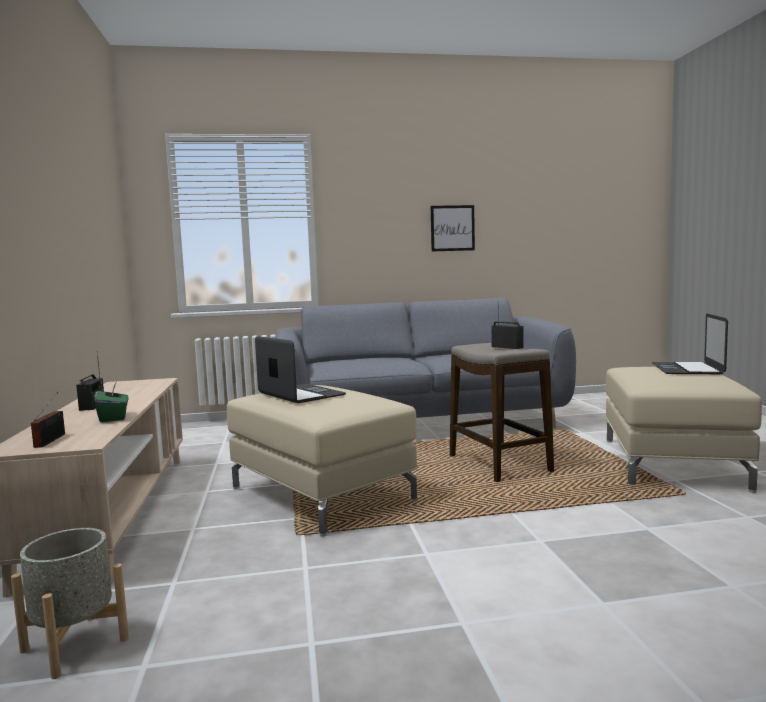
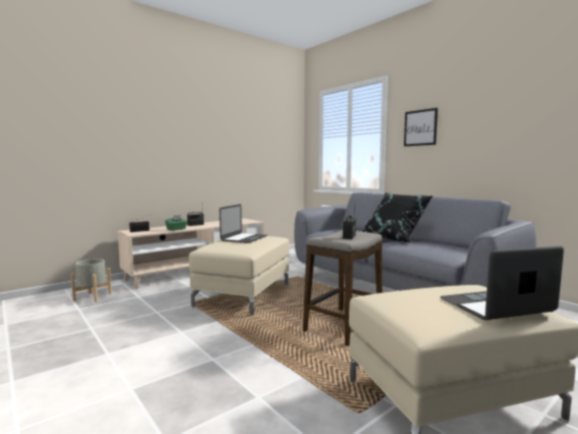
camera: 60 degrees right, 0 degrees up
picture [431,205,475,251] -> picture moved to [404,108,438,146]
none -> black pillow [363,192,433,242]

